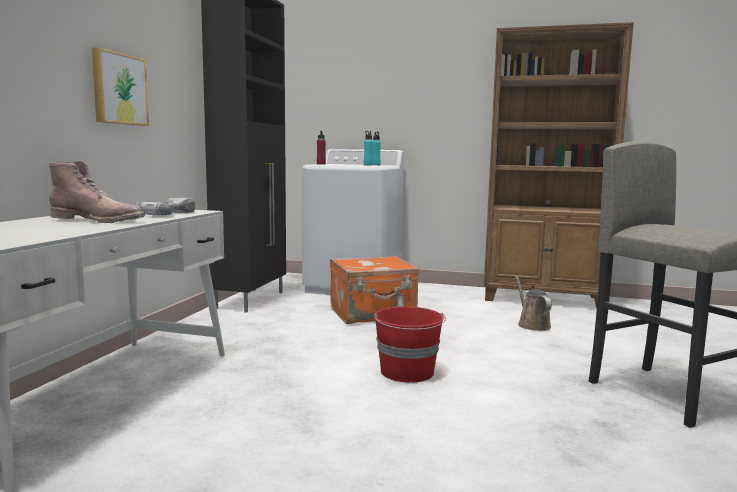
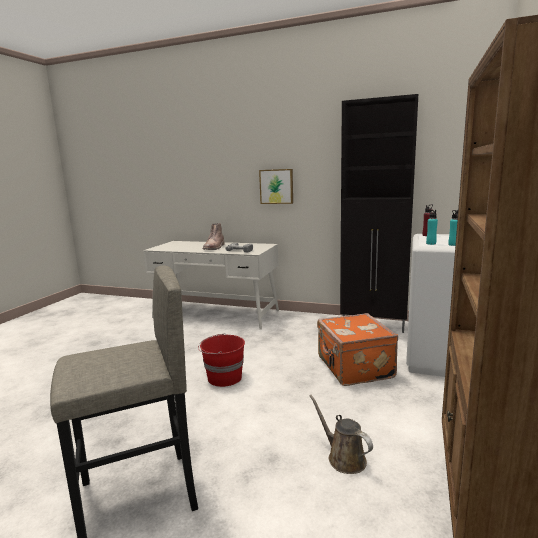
camera: 95 degrees right, 5 degrees up
brown watering can [515,276,552,331] -> brown watering can turned 120 degrees counterclockwise [310,395,373,474]

